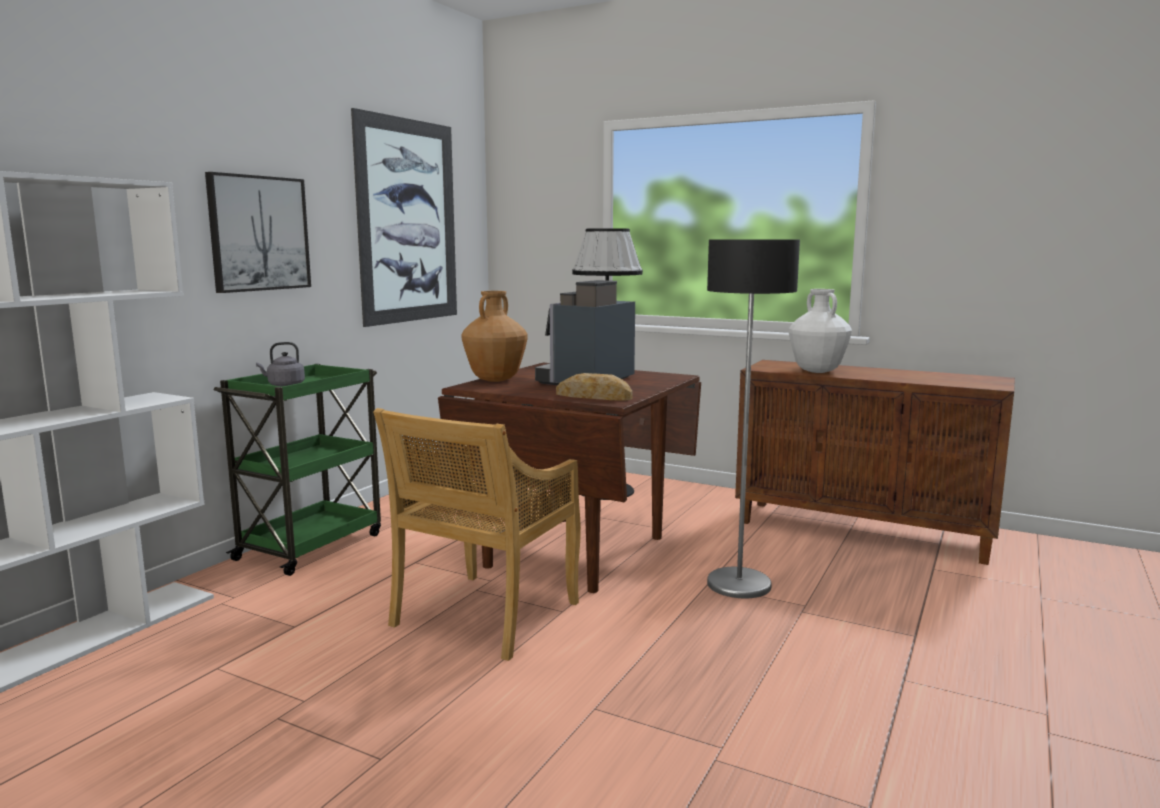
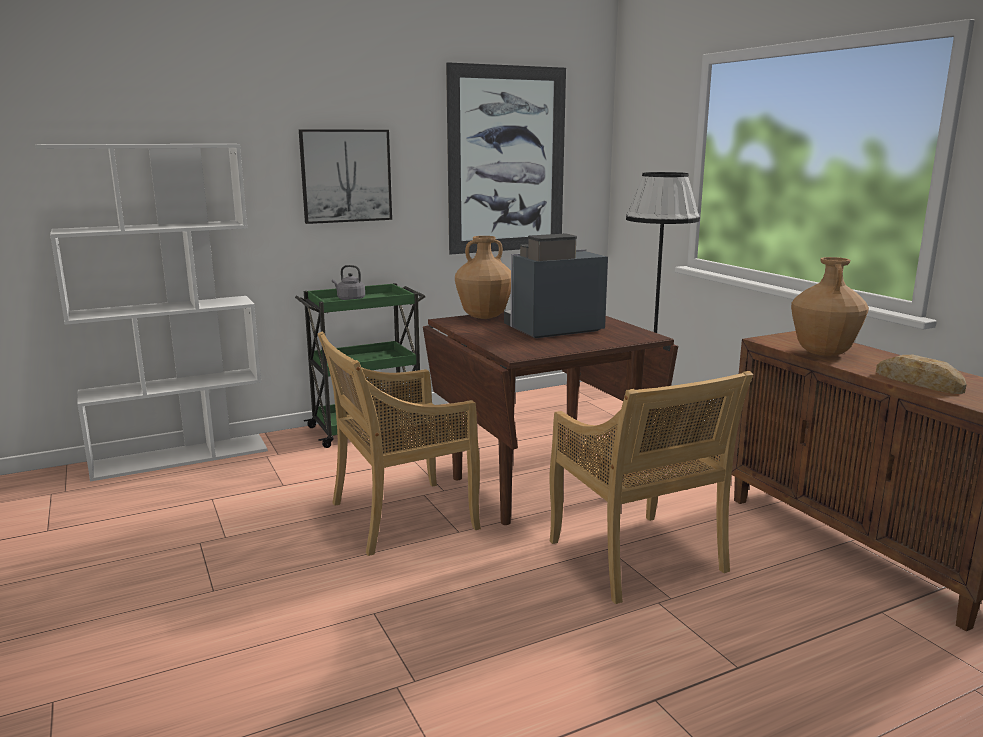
camera: 35 degrees right, 5 degrees up
bread [556,373,632,401] -> bread moved to [876,355,967,394]
floor lamp [707,240,800,598] -> beige chair [550,371,753,604]
white vase [789,289,852,373] -> brown vase [791,257,869,356]

